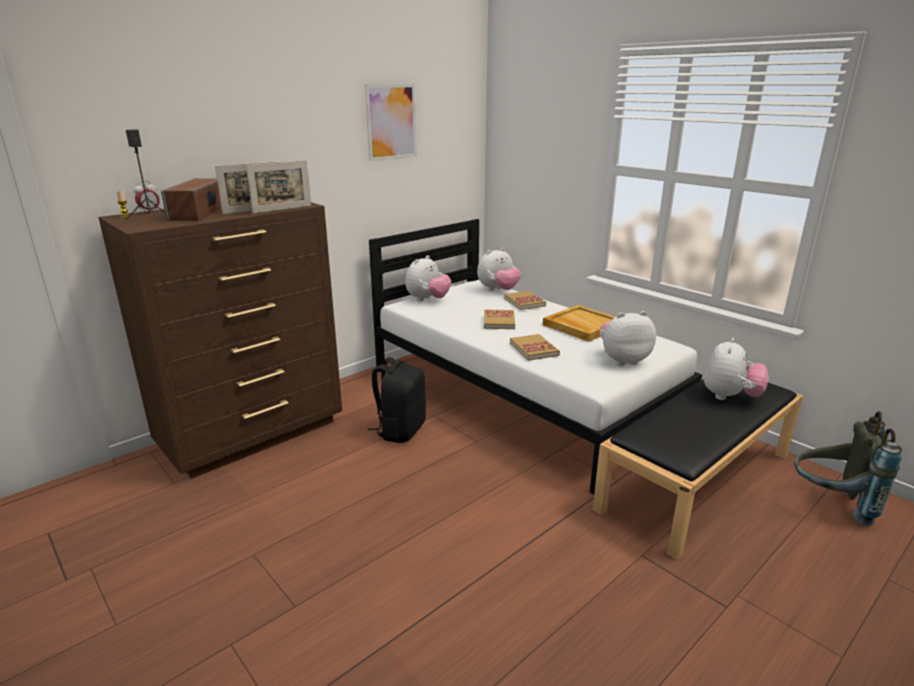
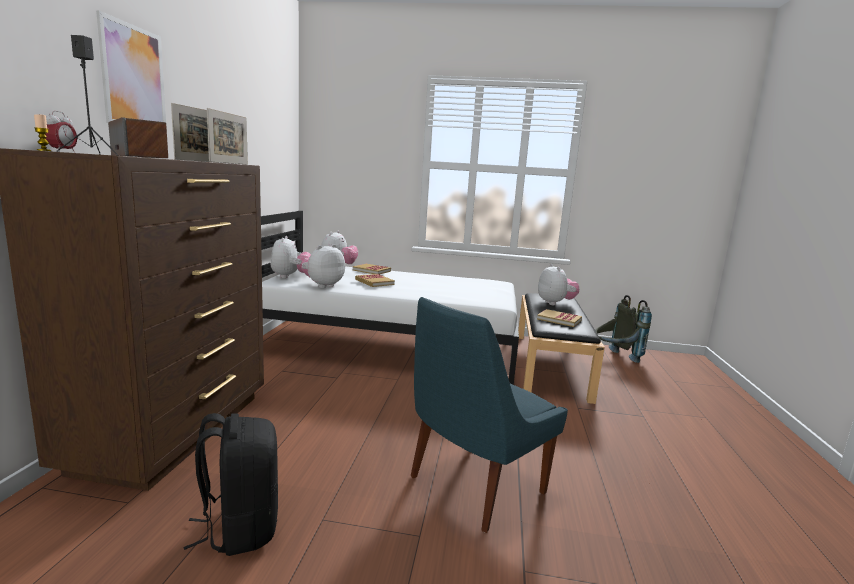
camera: 40 degrees left, 10 degrees down
picture [365,84,417,161] -> picture moved to [96,10,166,123]
black backpack [368,357,426,443] -> black backpack moved to [183,413,278,556]
book [510,334,560,361] -> book moved to [537,309,582,327]
beige tray [543,305,615,342] -> none
plush toy [599,311,656,366] -> plush toy moved to [300,244,345,288]
none -> blue chair [411,297,568,533]

